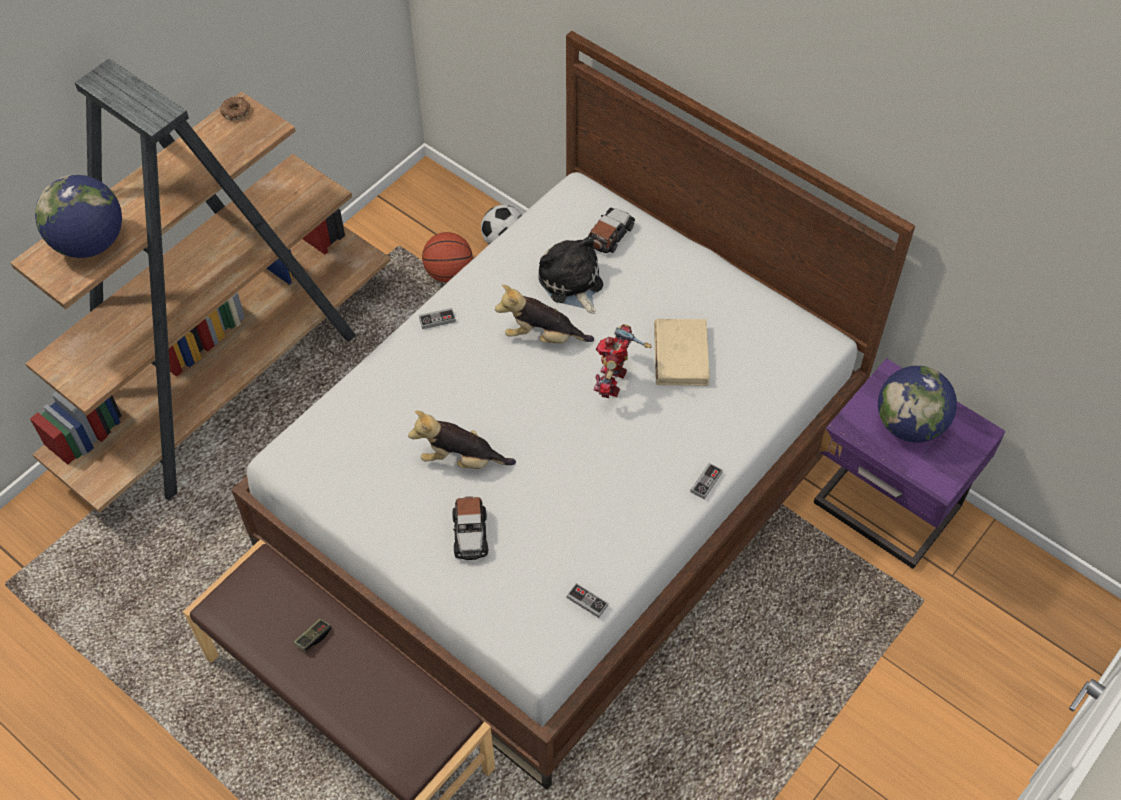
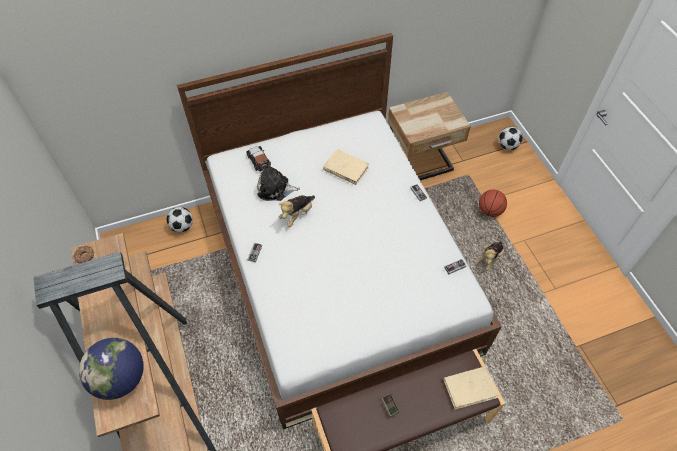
camera: 60 degrees left, 0 degrees up
plush toy [408,410,516,469] -> plush toy moved to [476,241,504,271]
basketball [422,232,473,283] -> basketball moved to [479,190,507,217]
toy car [452,496,489,560] -> none
toy robot [594,324,651,398] -> none
purple nightstand [814,358,1006,569] -> beige nightstand [388,92,471,180]
globe [878,366,957,443] -> none
none -> beige book [443,366,499,410]
none -> football [499,127,523,150]

